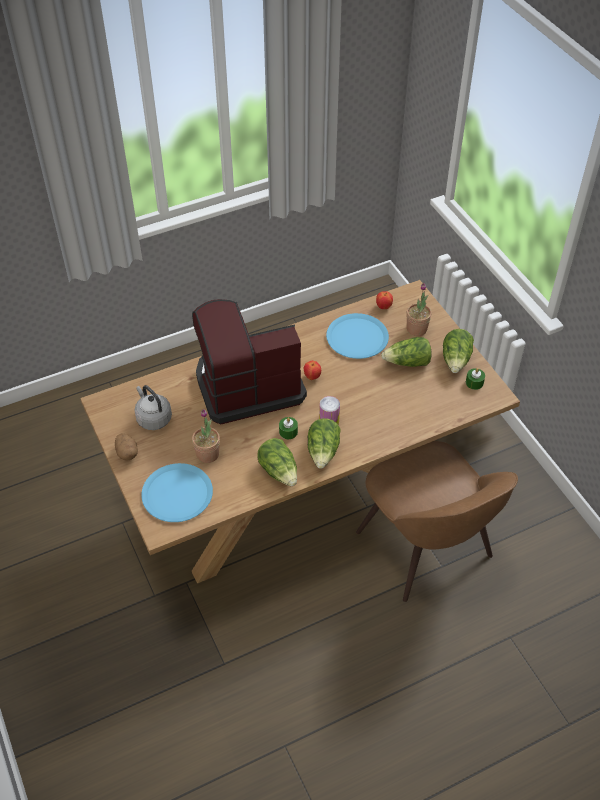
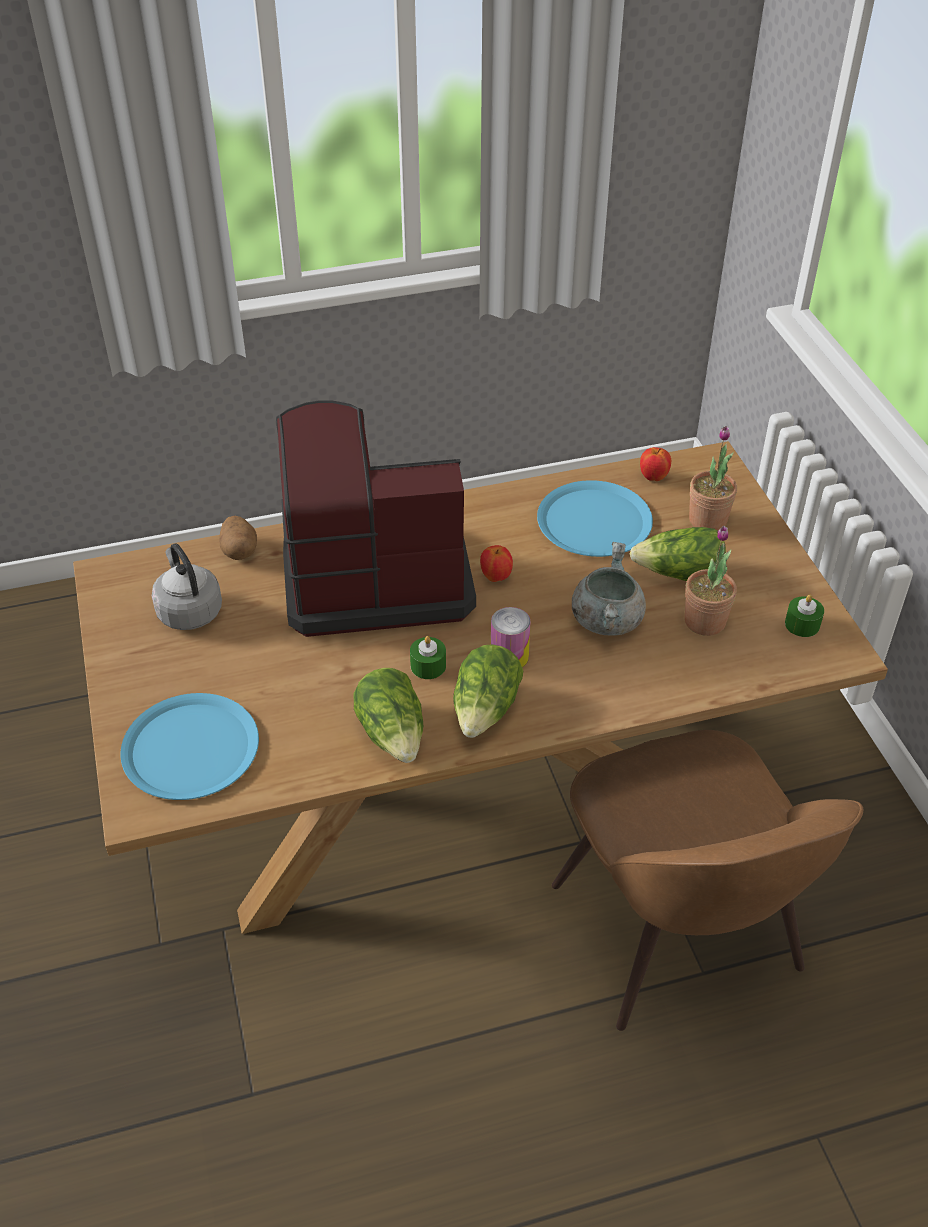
camera: 10 degrees right, 5 degrees down
potato [115,433,138,461] -> potato moved to [219,516,257,560]
potted plant [192,409,220,463] -> potted plant moved to [685,526,737,636]
lettuce [443,329,474,373] -> none
none -> grey cooking pot [572,542,646,636]

